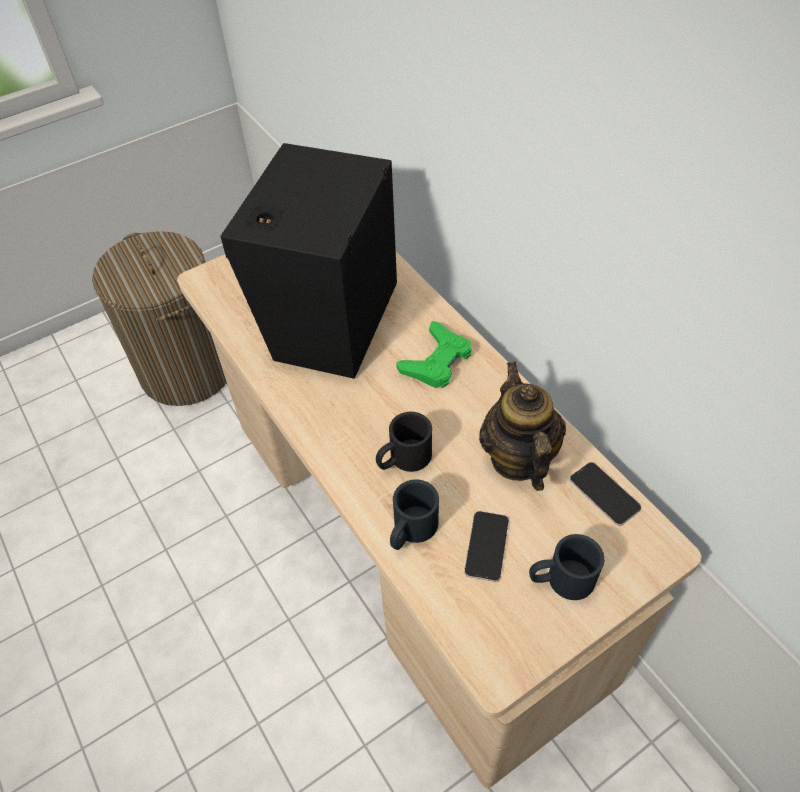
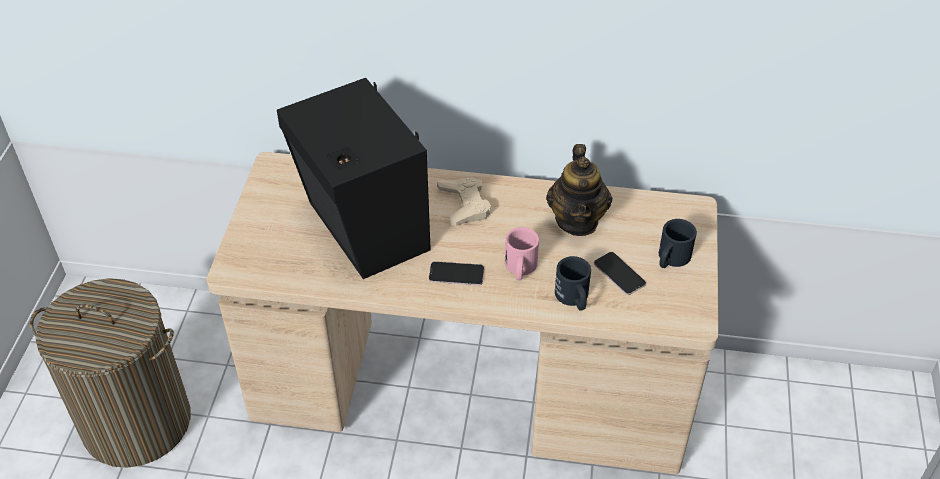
camera: 50 degrees left, 5 degrees down
black mug [376,412,432,472] -> pink mug [505,227,539,280]
green game controller [396,321,472,388] -> beige game controller [437,177,491,226]
teapot [479,361,566,491] -> teapot turned 120 degrees counterclockwise [546,144,612,236]
phone [570,462,642,526] -> phone moved to [429,261,484,286]

